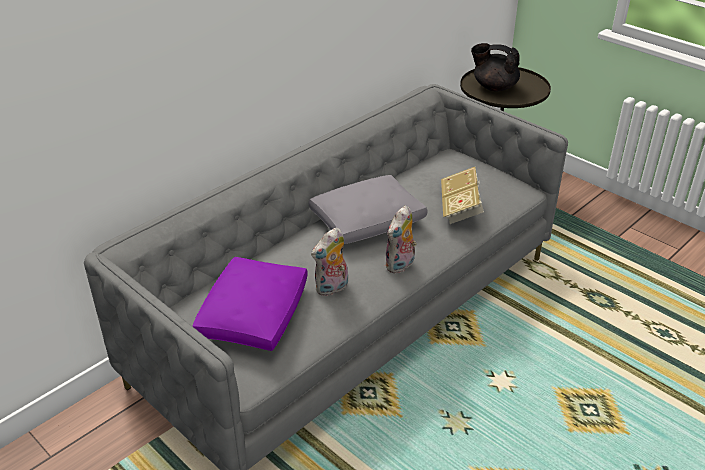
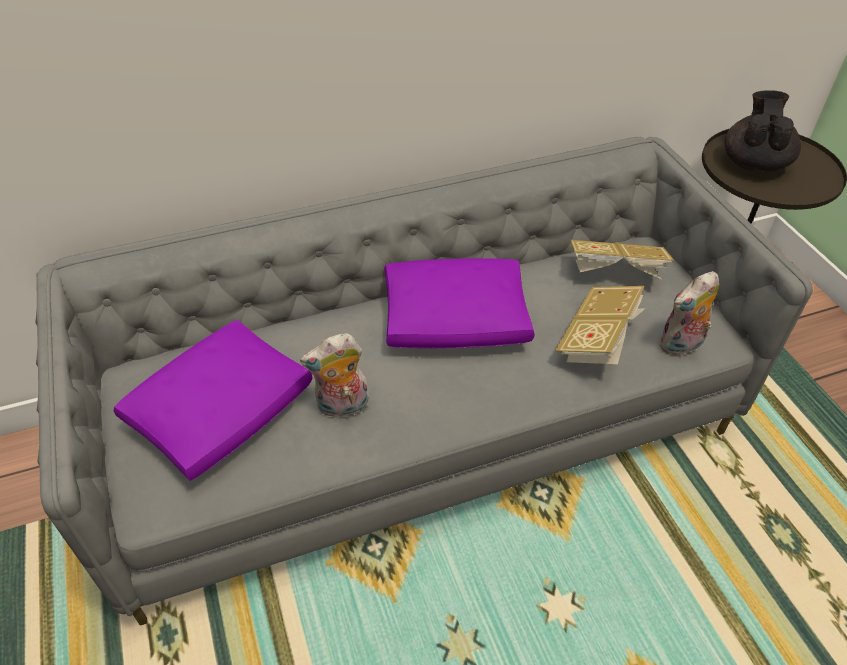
camera: 25 degrees right, 10 degrees up
grey pillow [309,175,428,244] -> purple pillow [384,258,535,348]
plush toy [385,205,417,273] -> plush toy moved to [660,271,719,357]
black teapot [471,43,520,91] -> black teapot turned 60 degrees clockwise [724,90,801,173]
none -> book [570,240,674,279]

